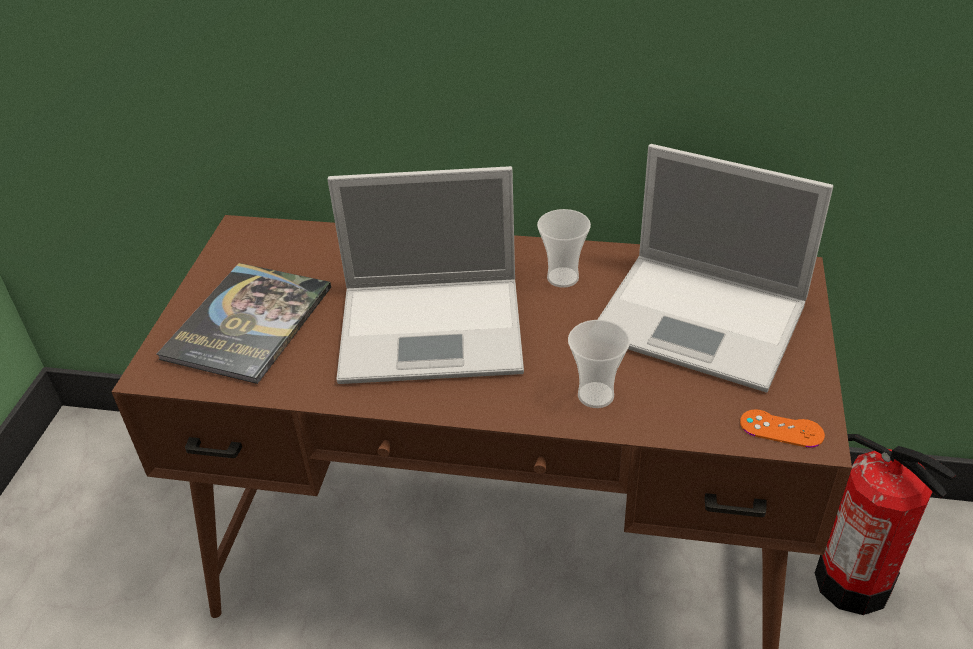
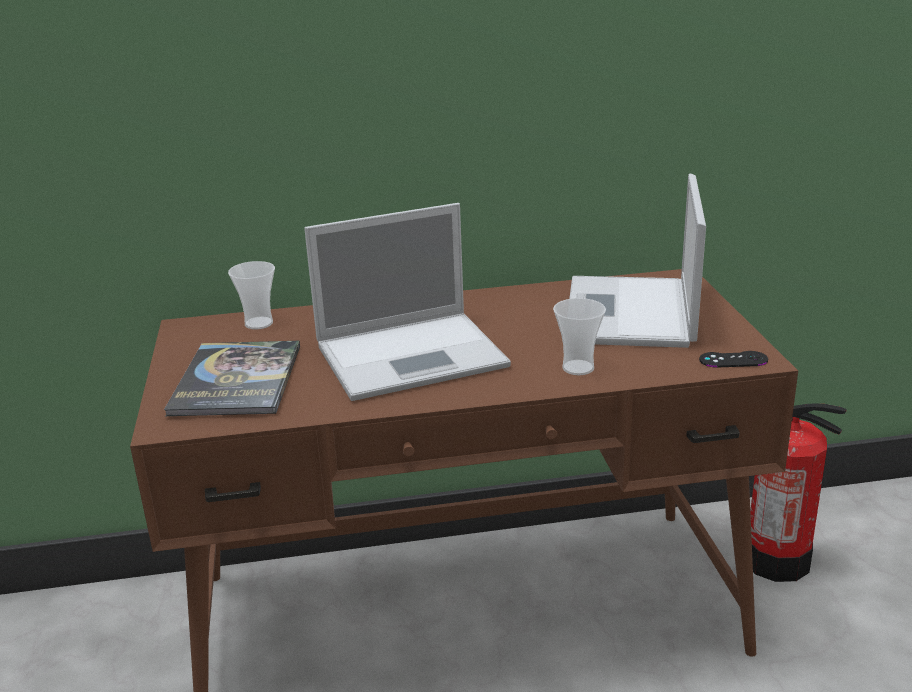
camera: 20 degrees left, 15 degrees down
cup [537,209,591,288] -> cup moved to [228,261,275,330]
laptop [597,144,833,392] -> laptop turned 90 degrees clockwise [569,174,706,348]
orange game controller [740,409,825,448] -> black game controller [699,351,768,368]

